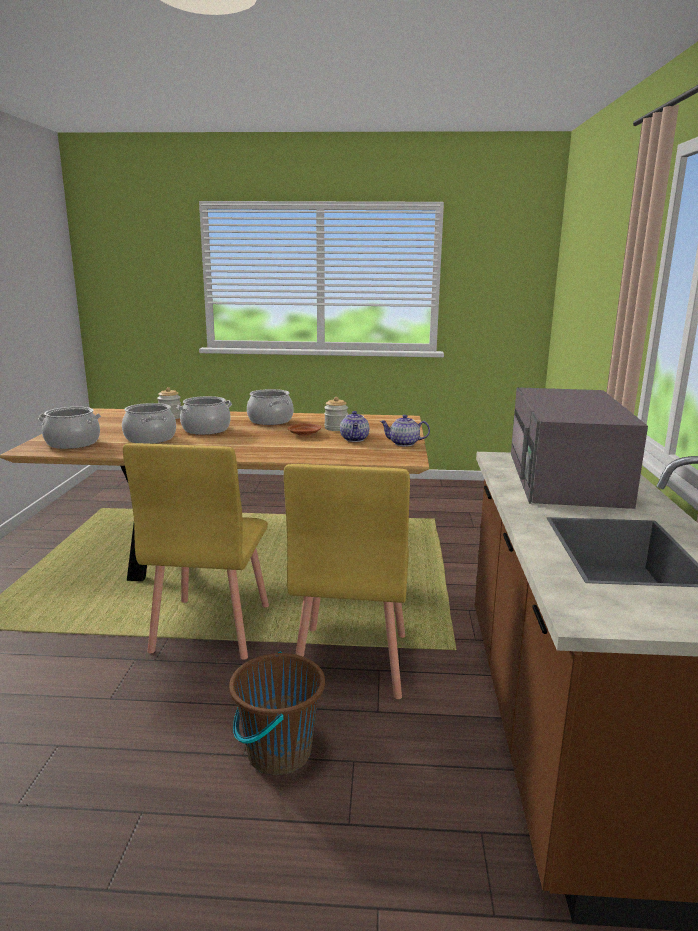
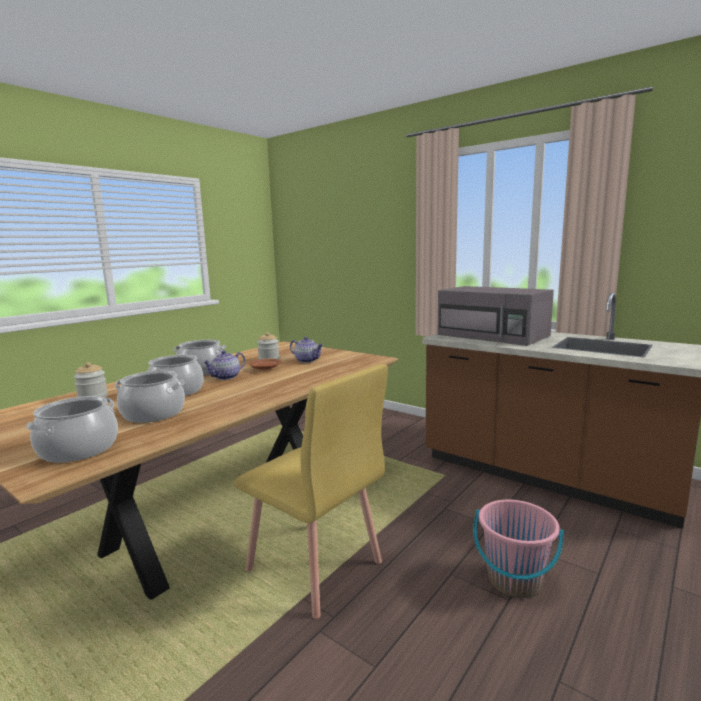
camera: 55 degrees left, 5 degrees down
brown bucket [229,651,325,775] -> pink bucket [473,500,564,598]
yellow chair [284,464,410,699] -> none
teapot [380,415,430,446] -> teapot moved to [203,350,245,380]

